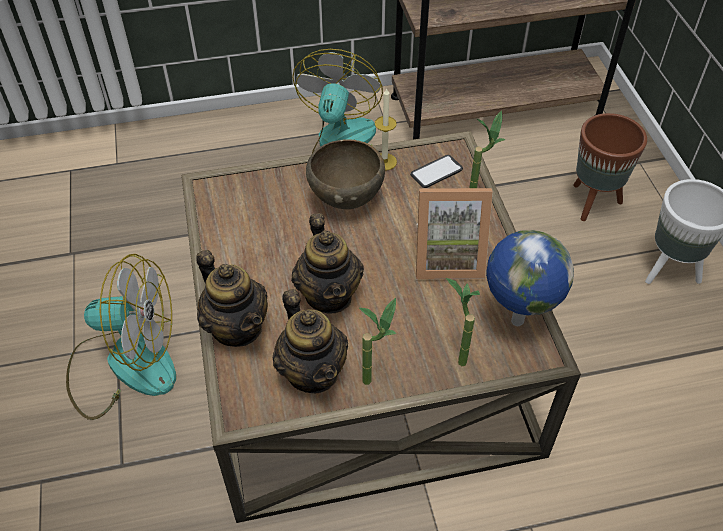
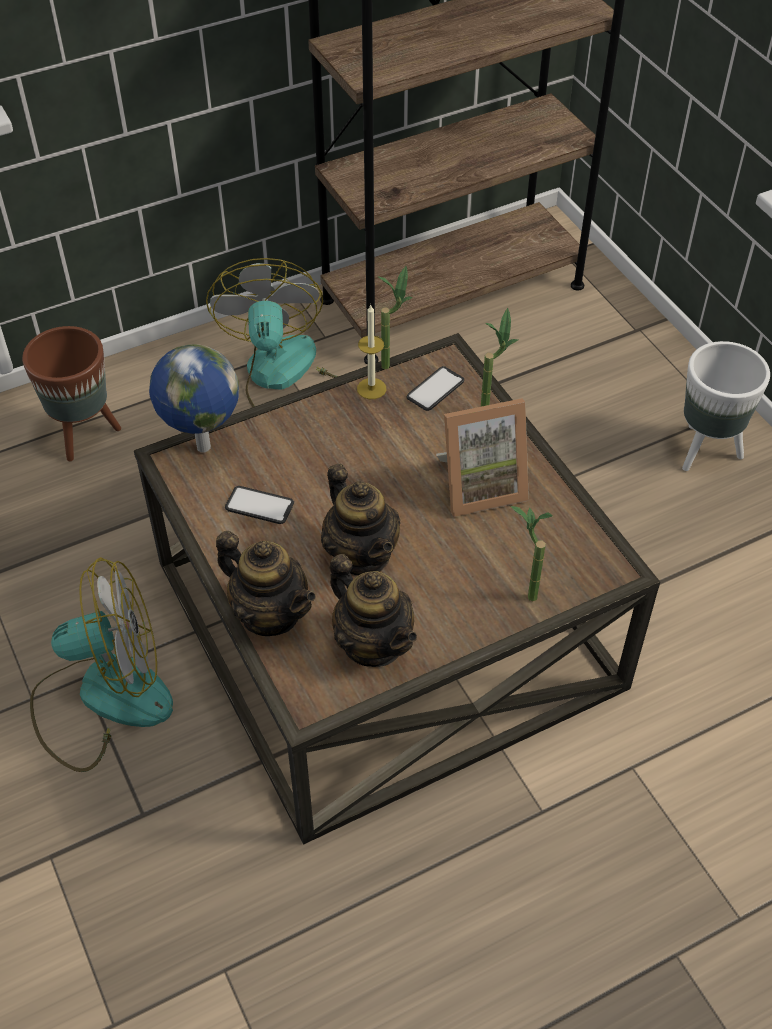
camera: 15 degrees left, 0 degrees up
brown bowl [306,139,385,209] -> none
potted plant [359,298,396,385] -> potted plant moved to [377,266,413,369]
globe [486,230,574,326] -> globe moved to [149,344,239,453]
brown planter [573,113,647,221] -> brown planter moved to [22,326,121,461]
none -> phone [225,486,294,524]

